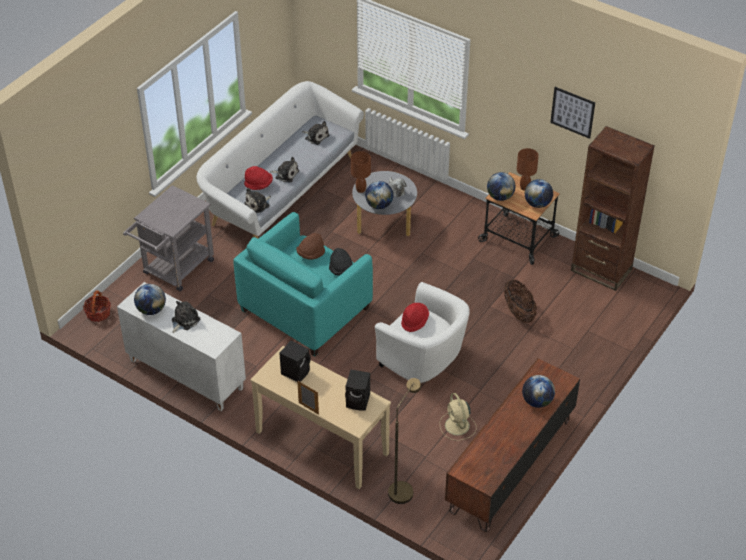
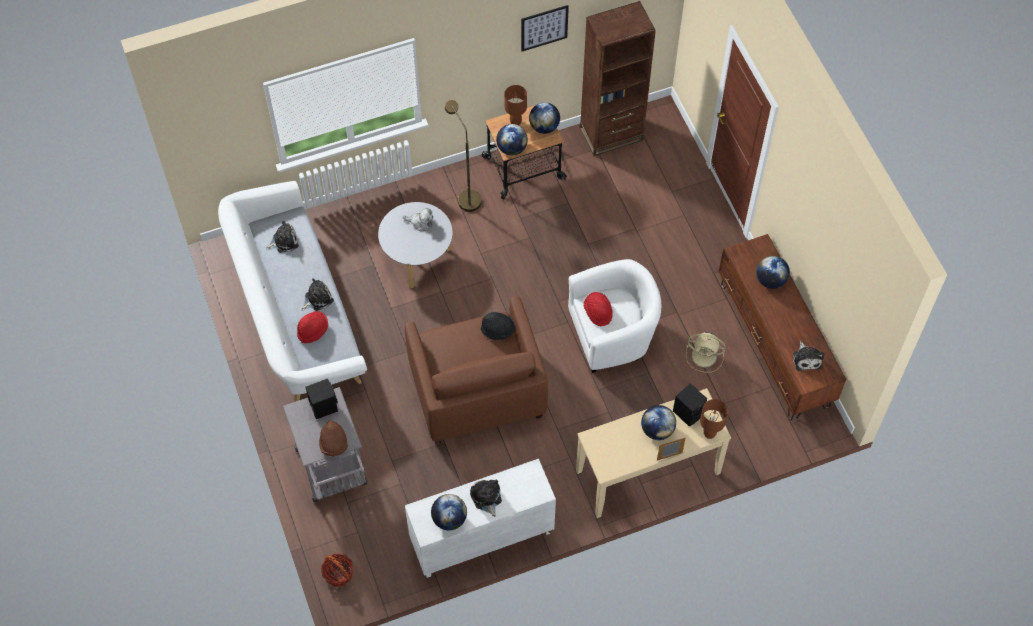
camera: 55 degrees left, 15 degrees up
turquoise armchair [233,212,373,357] -> brown armchair [405,296,548,445]
plush toy [244,188,271,213] -> plush toy moved to [793,341,824,371]
black speaker [280,341,311,382] -> black speaker moved to [305,379,338,419]
brown hat [296,233,325,260] -> brown hat moved to [319,420,348,456]
brown table lamp [351,151,371,193] -> brown table lamp moved to [700,399,728,439]
globe [365,181,393,209] -> globe moved to [641,405,676,440]
brown floor lamp [388,378,421,504] -> brown floor lamp moved to [445,100,482,212]
basket [504,280,537,323] -> none

